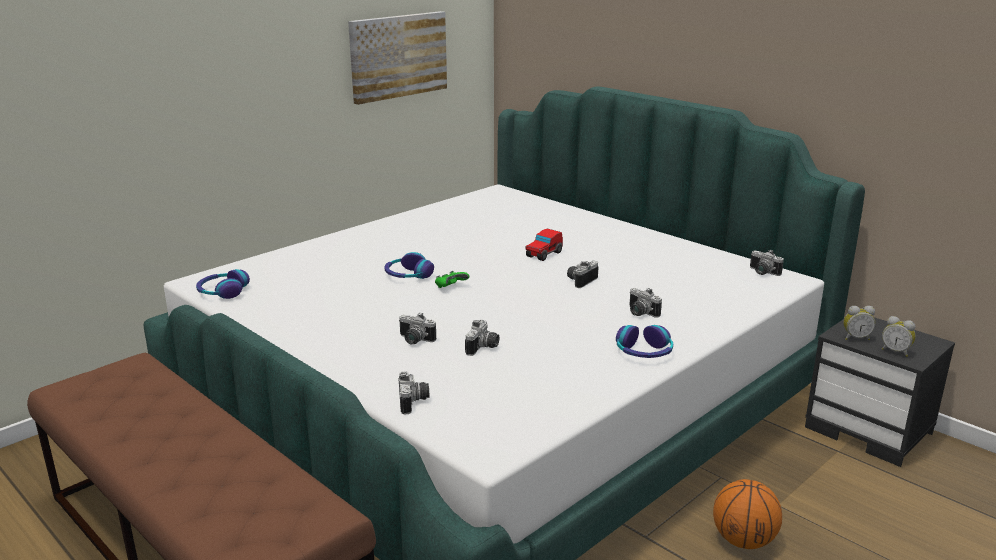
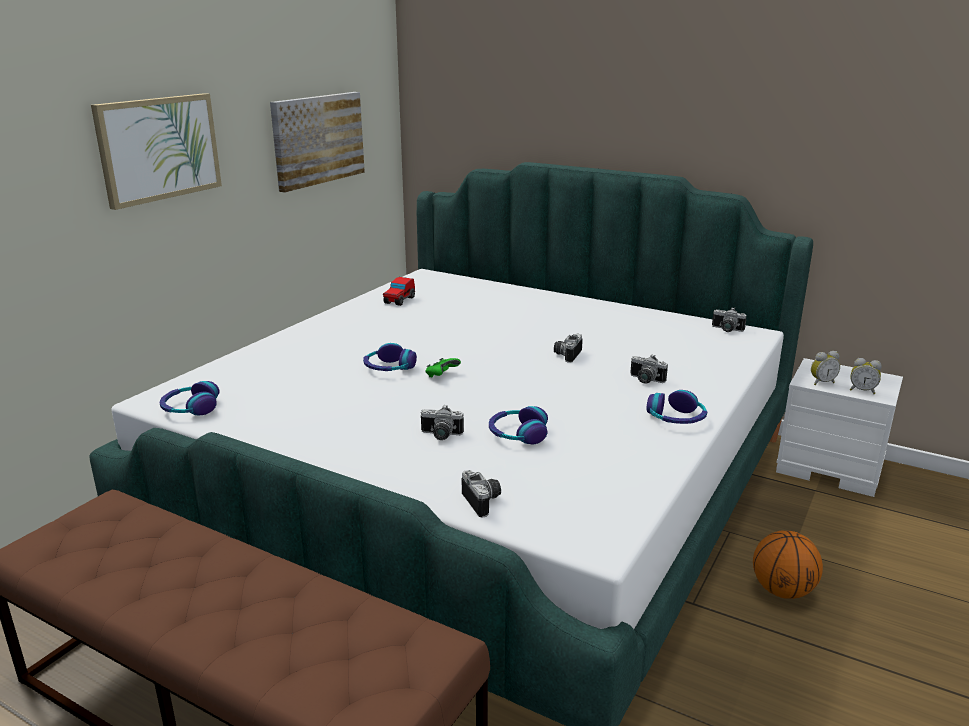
camera: 15 degrees left, 0 degrees up
camera [465,320,499,356] -> headphones [489,406,548,444]
toy car [525,228,563,261] -> toy car moved to [383,277,415,306]
black nightstand [805,317,955,467] -> white nightstand [776,358,903,497]
none -> picture [91,93,222,210]

